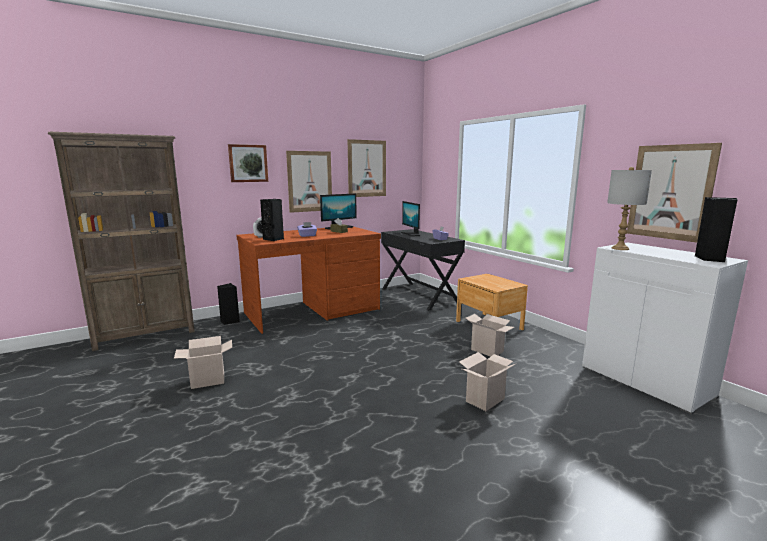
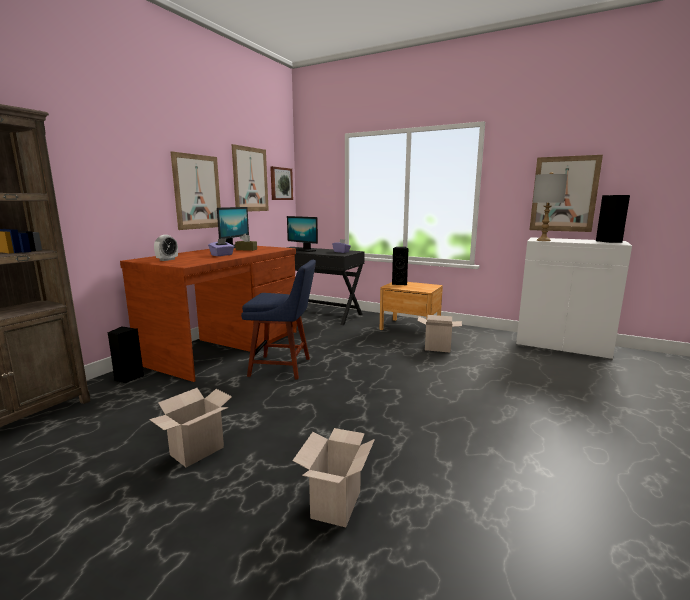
camera: 30 degrees left, 0 degrees up
picture [228,144,268,182] -> picture moved to [270,166,293,200]
black speaker [260,199,284,241] -> black speaker moved to [392,247,408,285]
cardboard box [459,352,515,411] -> cardboard box moved to [293,428,375,527]
none -> blue chair [241,260,316,380]

